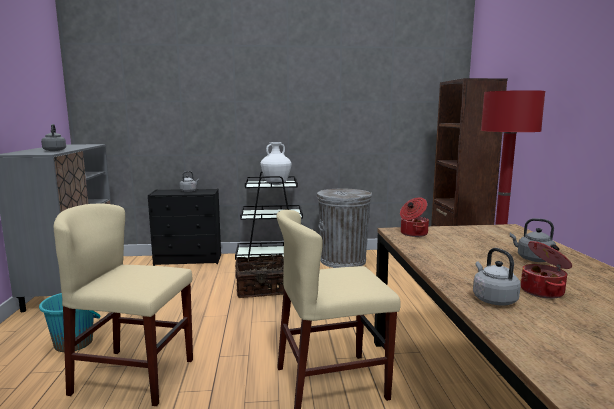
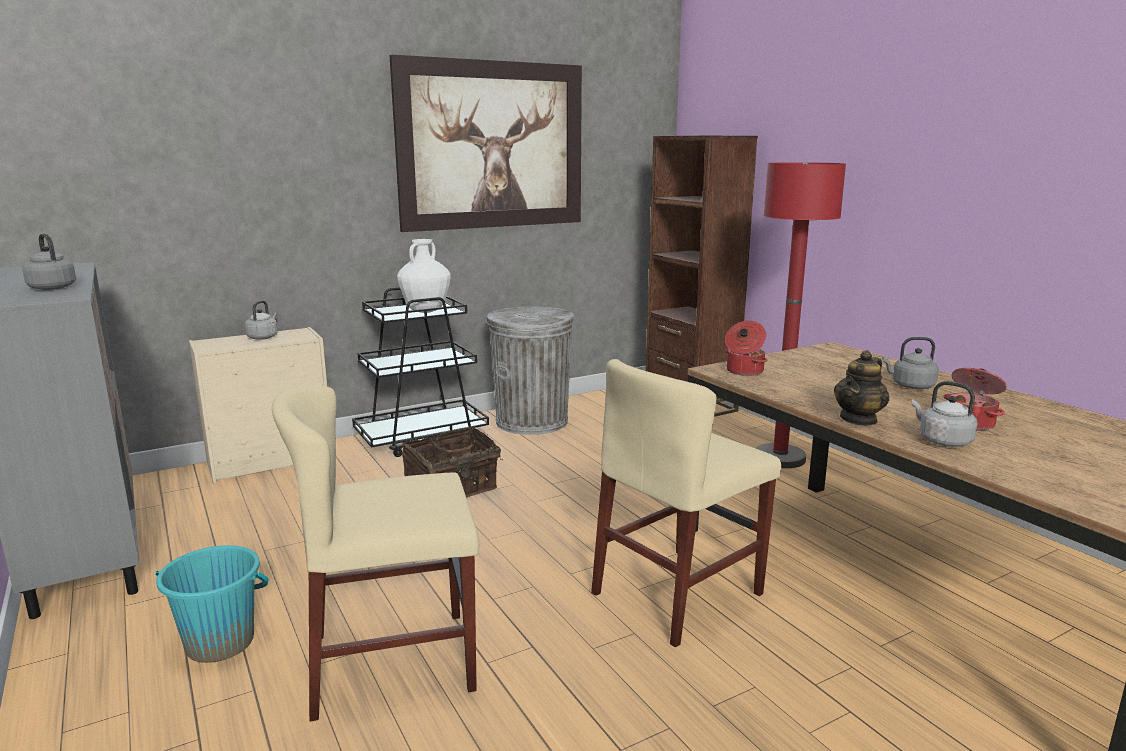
camera: 25 degrees left, 5 degrees up
black dresser [148,189,221,266] -> beige dresser [189,327,327,483]
none -> picture [389,55,582,232]
none -> teapot [834,350,889,426]

